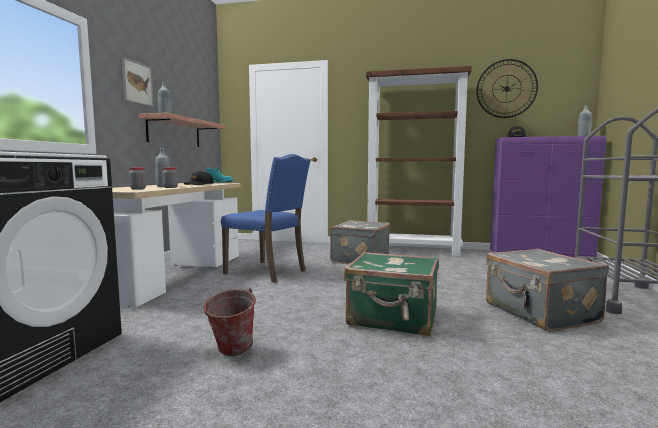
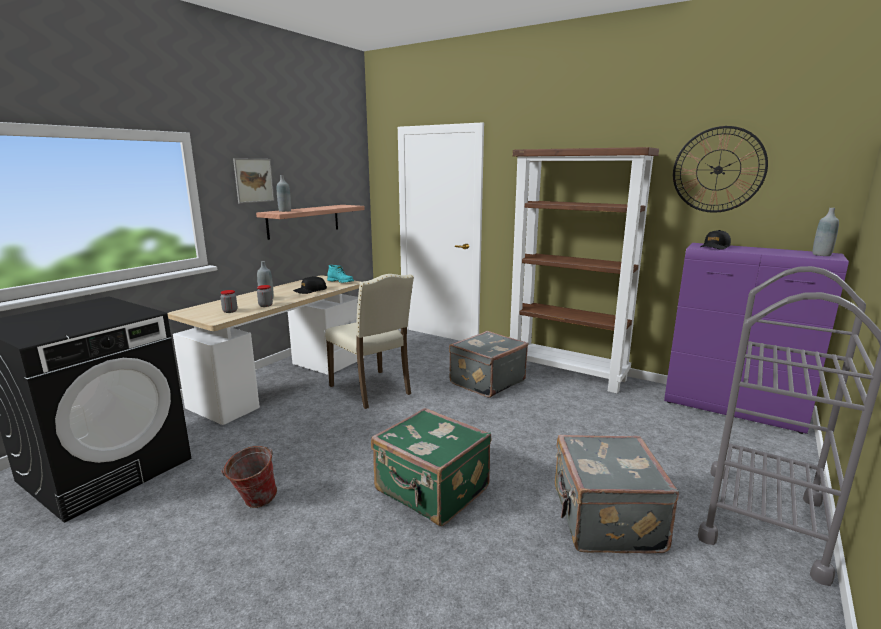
camera: 20 degrees right, 10 degrees up
blue chair [221,154,311,283] -> beige chair [325,274,414,409]

